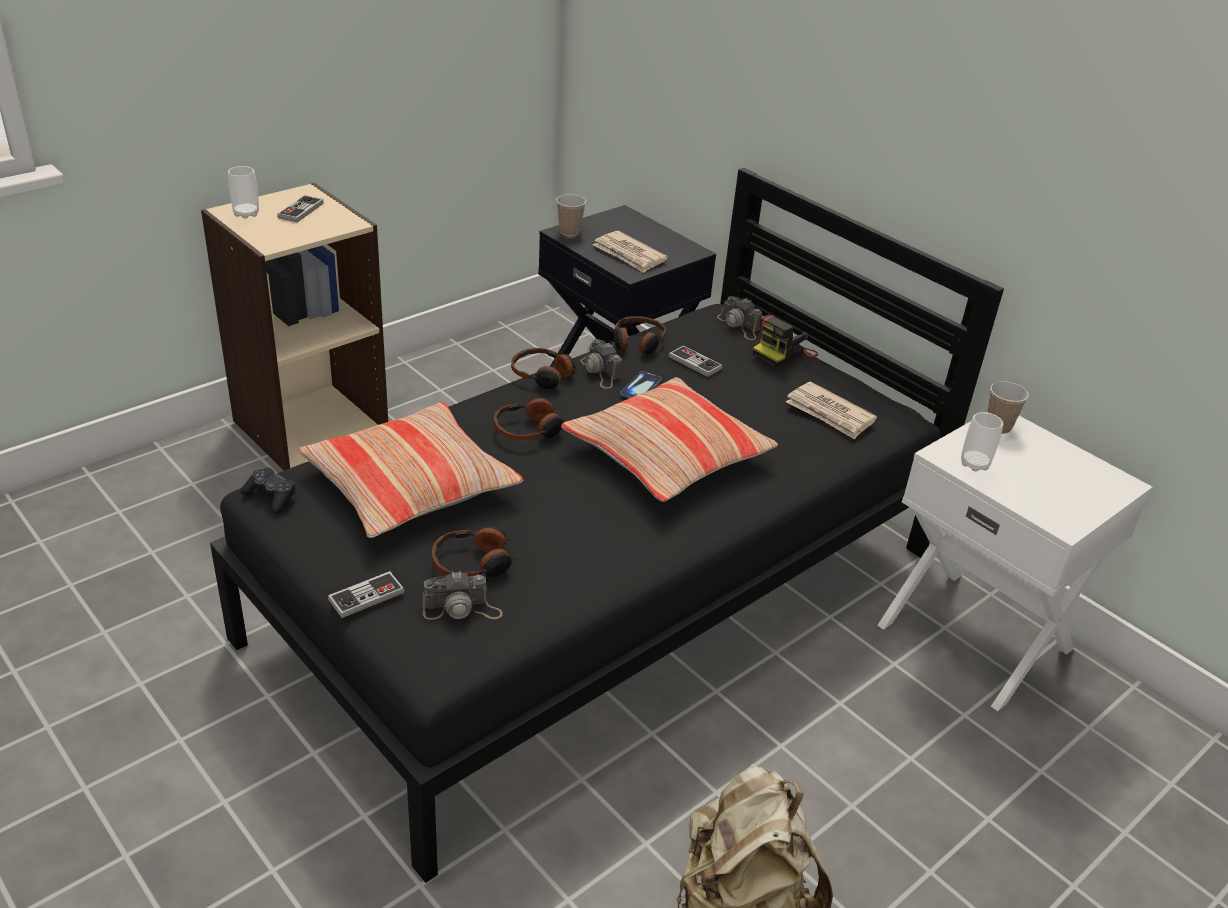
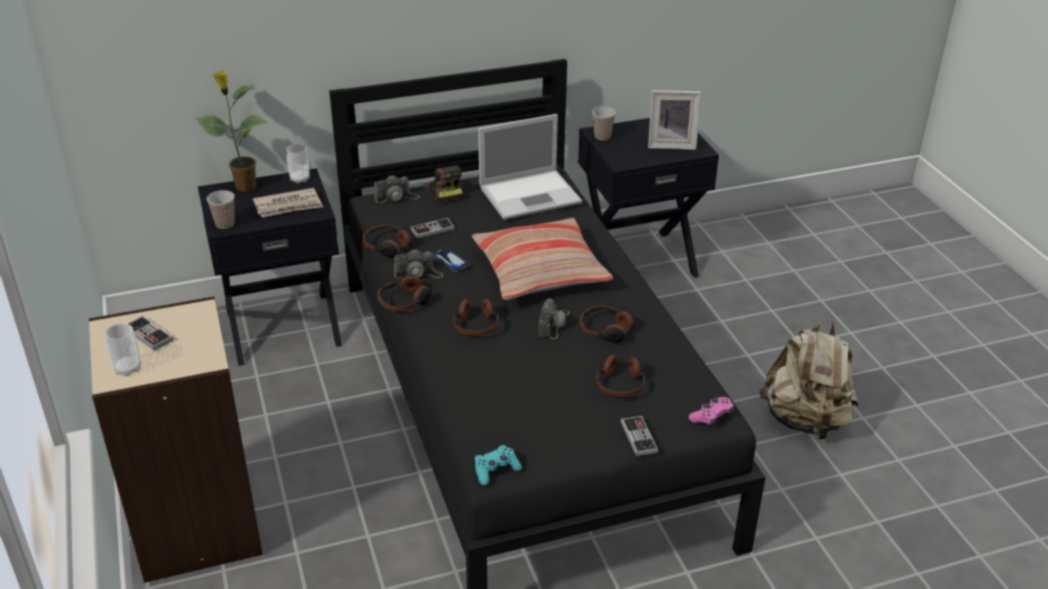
camera: 65 degrees left, 0 degrees up
black game controller [241,467,296,514] -> turquoise game controller [475,445,522,485]
pillow [298,402,523,538] -> none
camera [422,571,503,620] -> camera moved to [538,299,570,339]
newspaper [786,382,877,439] -> laptop [478,114,582,220]
white nightstand [878,412,1153,711] -> black nightstand [578,118,719,278]
cup [961,412,1003,472] -> cup moved to [286,144,310,184]
none -> potted plant [196,70,268,192]
none -> headphones [580,306,639,343]
none -> picture frame [648,90,701,150]
none -> pink game controller [689,397,734,427]

